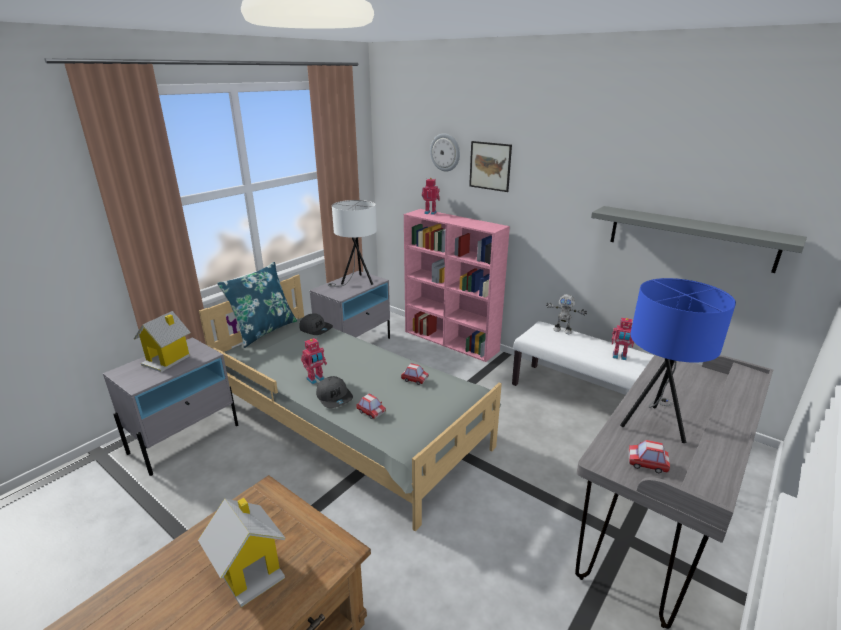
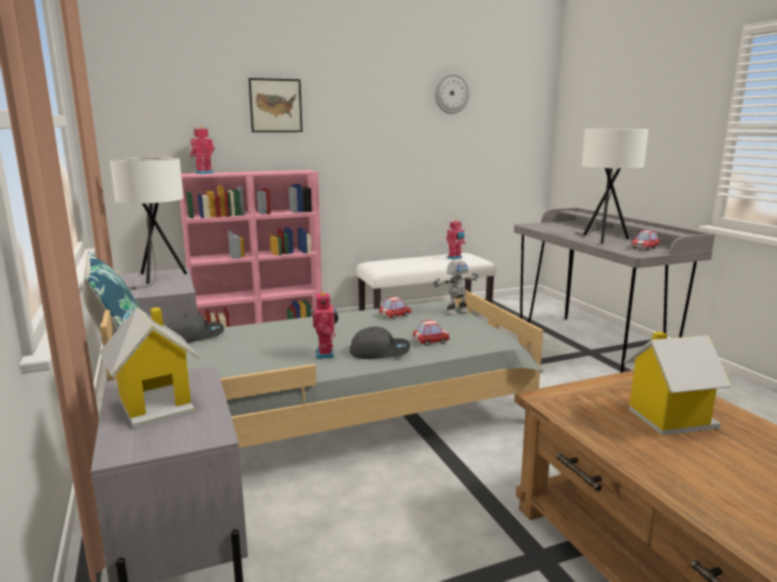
camera: 60 degrees left, 10 degrees down
wall clock [430,133,460,172] -> wall clock moved to [435,73,470,114]
toy robot [546,294,587,334] -> toy robot moved to [433,260,478,315]
grey shelf [591,206,807,273] -> none
blue table lamp [620,278,736,443] -> white table lamp [574,129,648,244]

